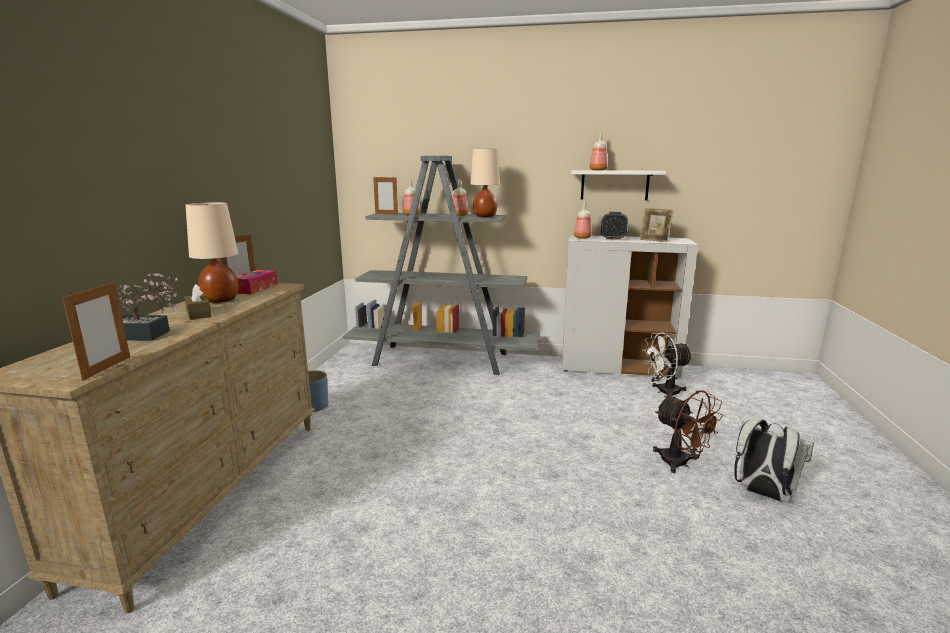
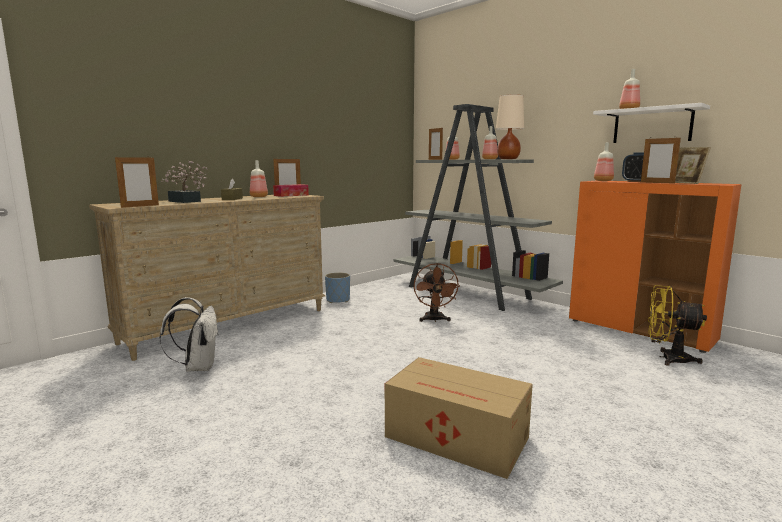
camera: 35 degrees right, 5 degrees down
beige table lamp [185,202,239,303] -> bottle [250,160,268,197]
white cabinet [562,235,698,379] -> orange cabinet [569,181,742,353]
white fan [642,332,693,397] -> yellow fan [648,285,707,366]
brown fan [653,390,723,473] -> brown fan moved to [414,263,460,322]
white backpack [734,419,814,502] -> white backpack moved to [159,297,219,371]
none -> cardboard box [385,357,533,479]
none -> picture frame [641,137,681,184]

